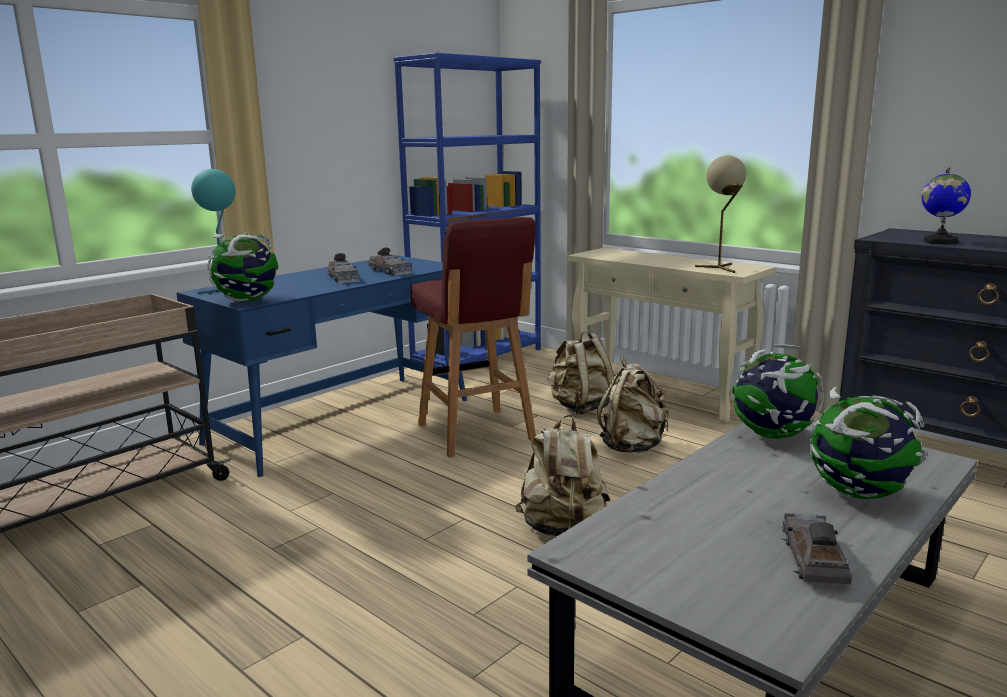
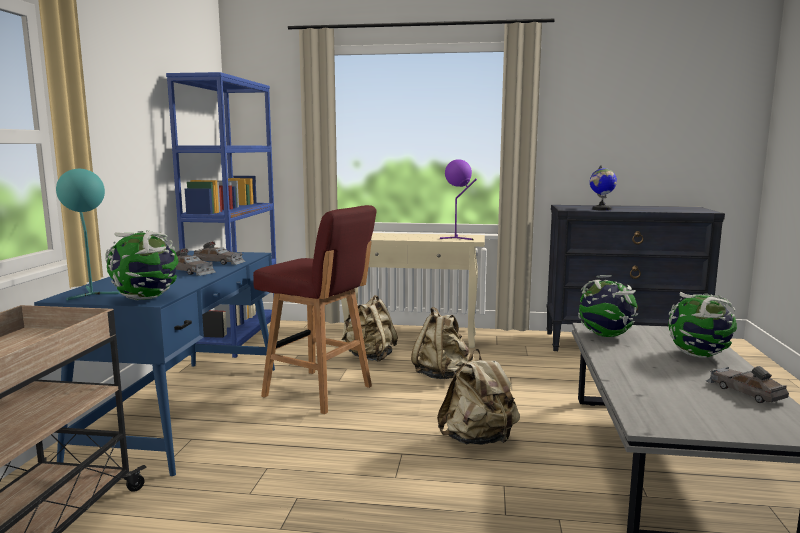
camera: 35 degrees left, 5 degrees down
beige table lamp [695,156,746,273] -> purple table lamp [440,159,477,240]

